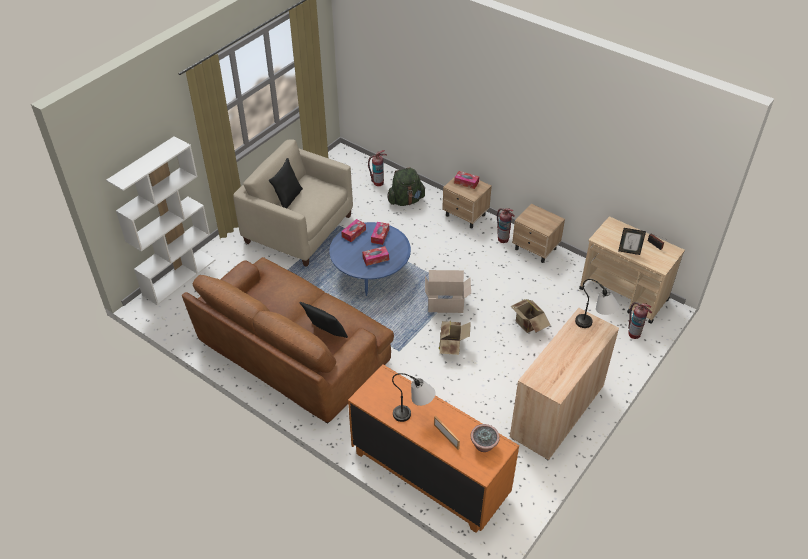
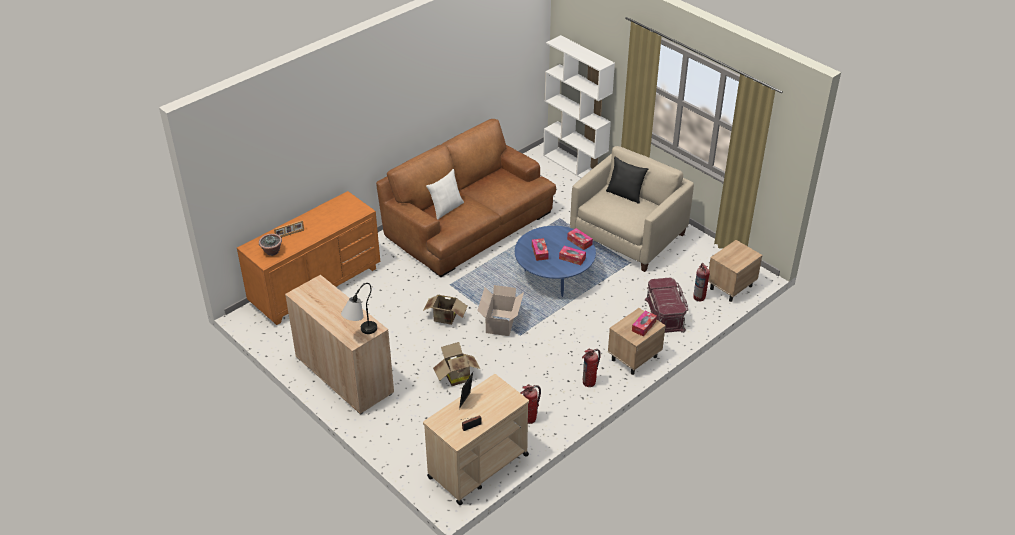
camera: 100 degrees right, 5 degrees down
black pillow [300,302,348,338] -> white pillow [426,169,464,220]
green backpack [387,167,426,206] -> red storage box [645,278,689,333]
table lamp [392,373,435,422] -> none
beige nightstand [512,204,565,263] -> beige nightstand moved to [708,240,762,302]
fire extinguisher [628,302,652,339] -> fire extinguisher moved to [521,384,541,424]

